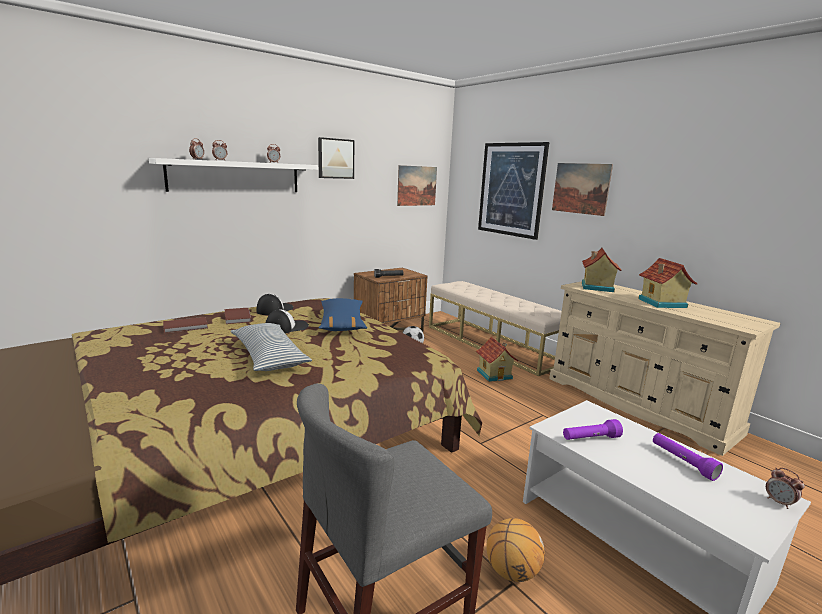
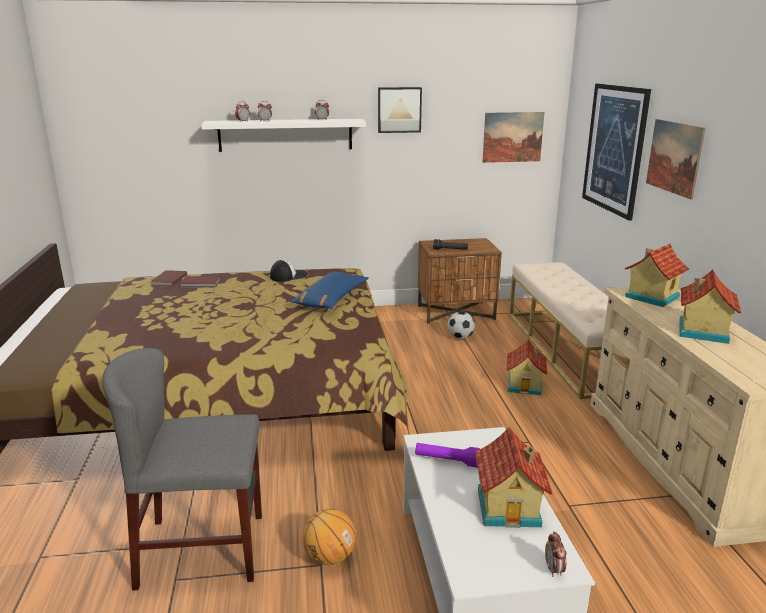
camera: 30 degrees right, 5 degrees up
brown book [225,308,252,324] -> brown book moved to [150,270,187,286]
pillow [231,323,312,371] -> none
cap [266,310,309,333] -> none
purple flashlight [653,433,723,481] -> toy house [475,427,552,528]

